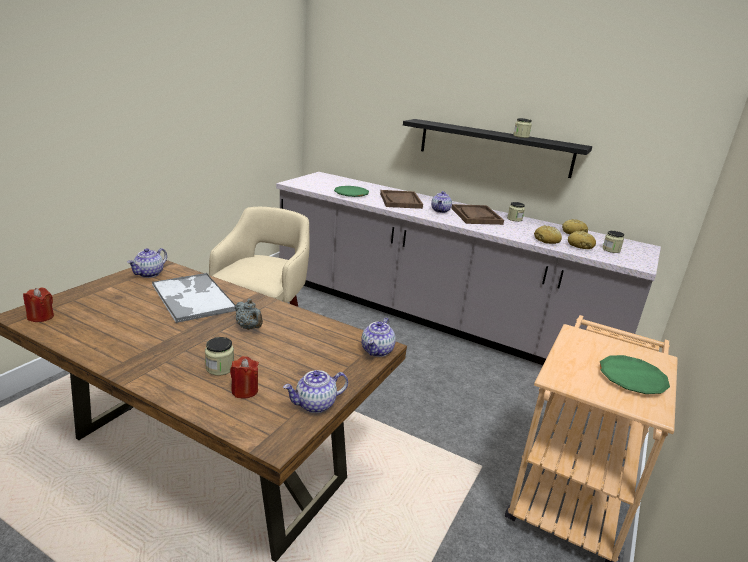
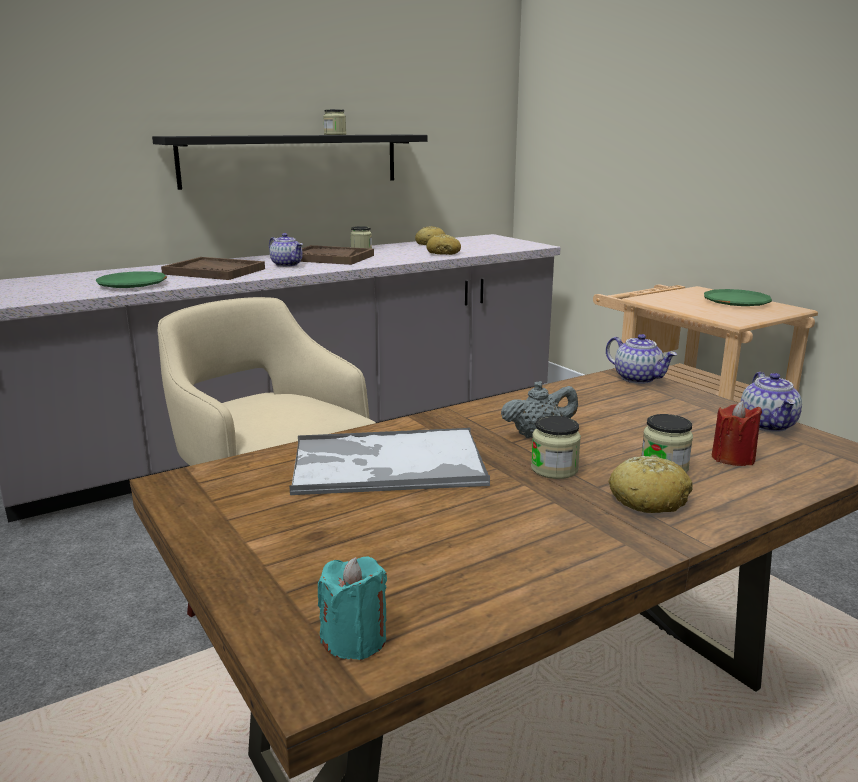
camera: 60 degrees left, 5 degrees down
red candle [23,287,54,322] -> turquoise candle [318,556,387,660]
teapot [127,248,167,278] -> none
bread [568,231,596,249] -> bread moved to [608,456,693,513]
jar [602,230,624,253] -> jar moved to [531,416,581,479]

